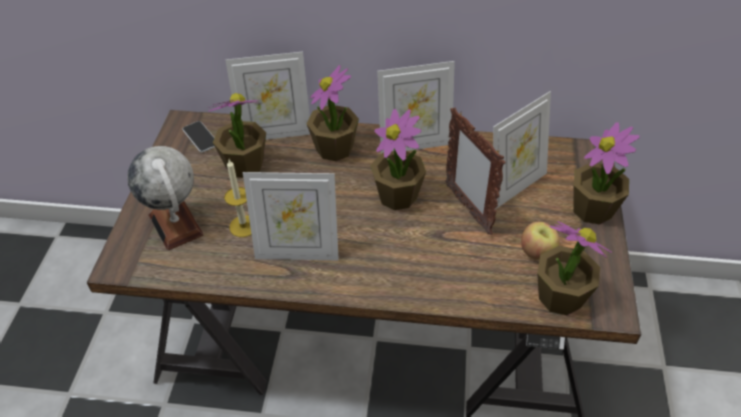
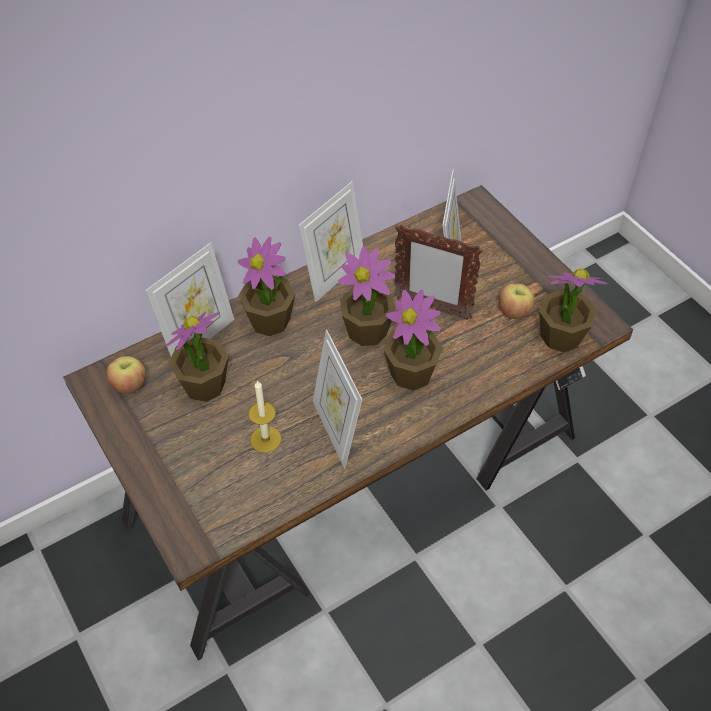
camera: 40 degrees left, 5 degrees up
globe [127,146,204,251] -> none
phone [182,121,215,153] -> apple [106,356,146,394]
picture frame [243,172,339,260] -> picture frame turned 105 degrees clockwise [313,330,362,469]
potted plant [574,122,640,225] -> potted plant moved to [383,289,443,390]

